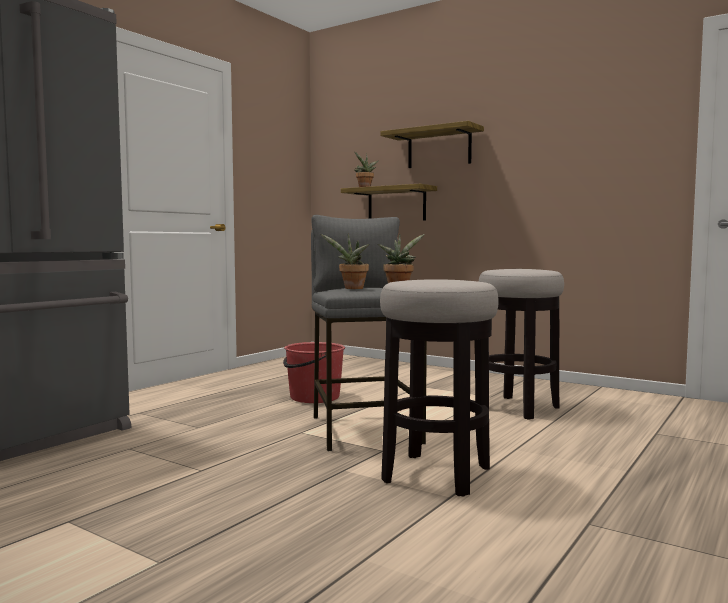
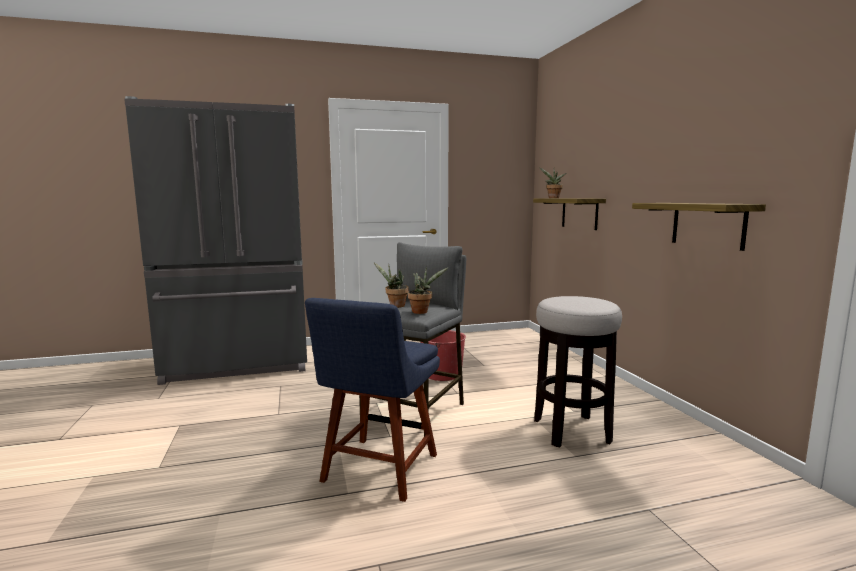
camera: 40 degrees right, 5 degrees up
shelf [380,121,484,168] -> shelf moved to [632,203,766,251]
stool [380,279,498,496] -> blue chair [305,298,440,502]

